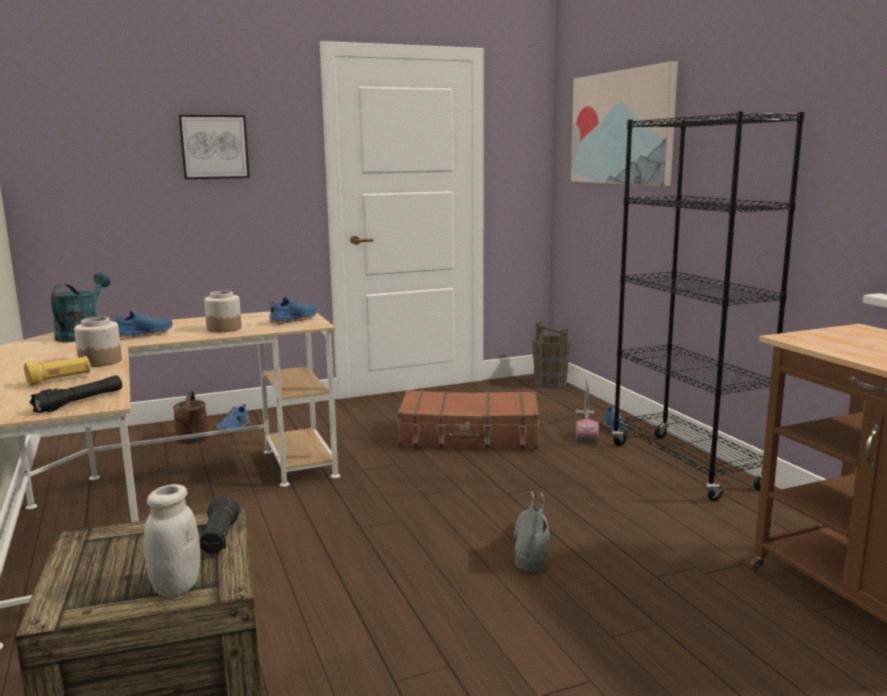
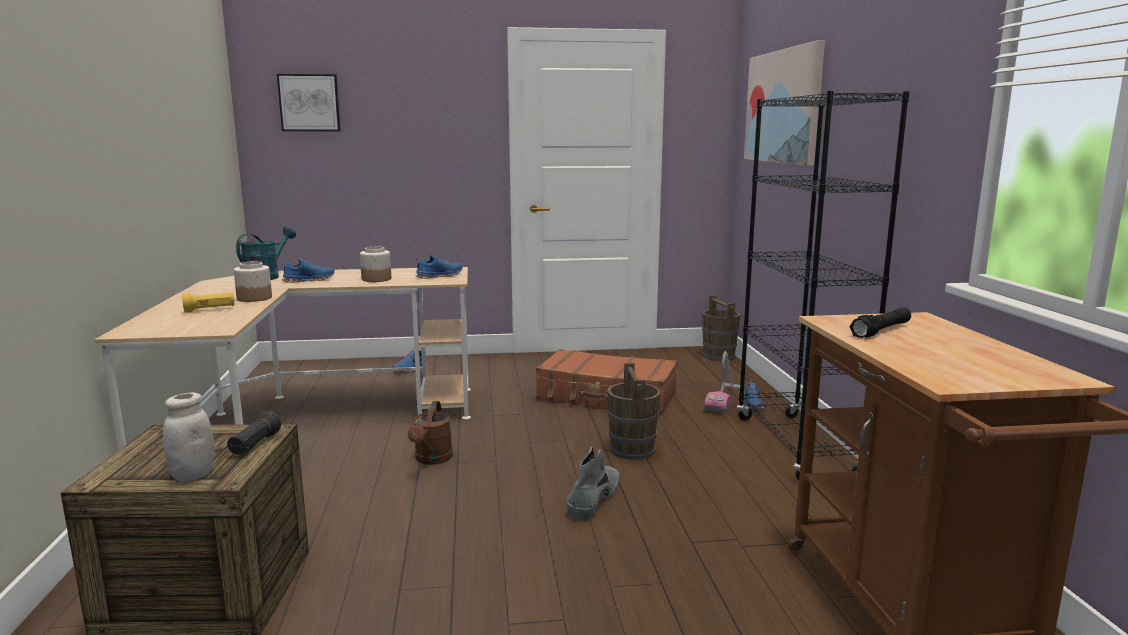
camera: 15 degrees right, 0 degrees up
black flashlight [30,376,122,413] -> black flashlight moved to [850,307,911,338]
brown watering can [173,391,210,444] -> brown watering can moved to [408,401,453,465]
picture [179,115,250,179] -> picture moved to [277,74,341,131]
none -> brown bucket [607,363,660,460]

